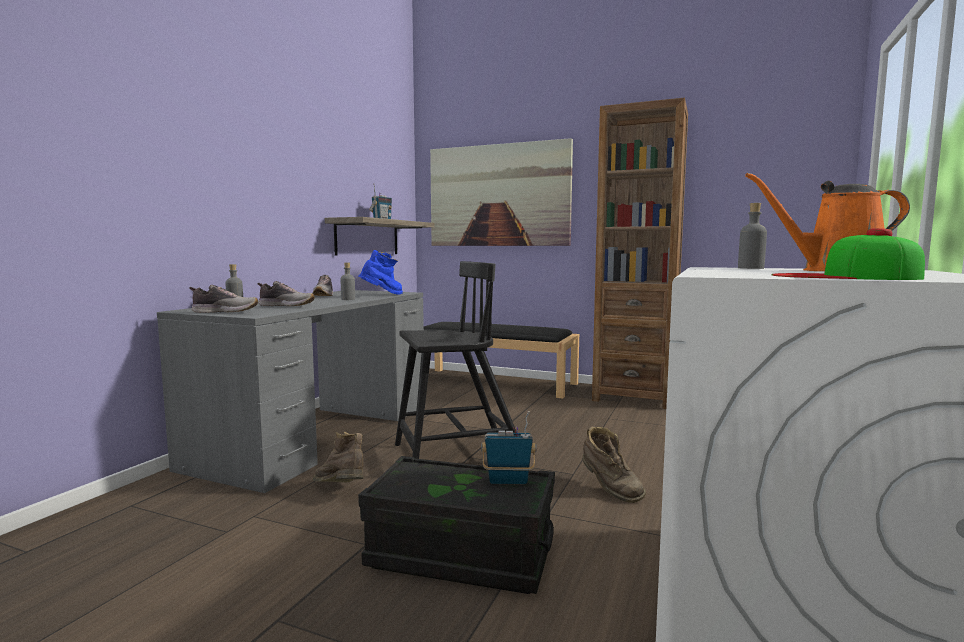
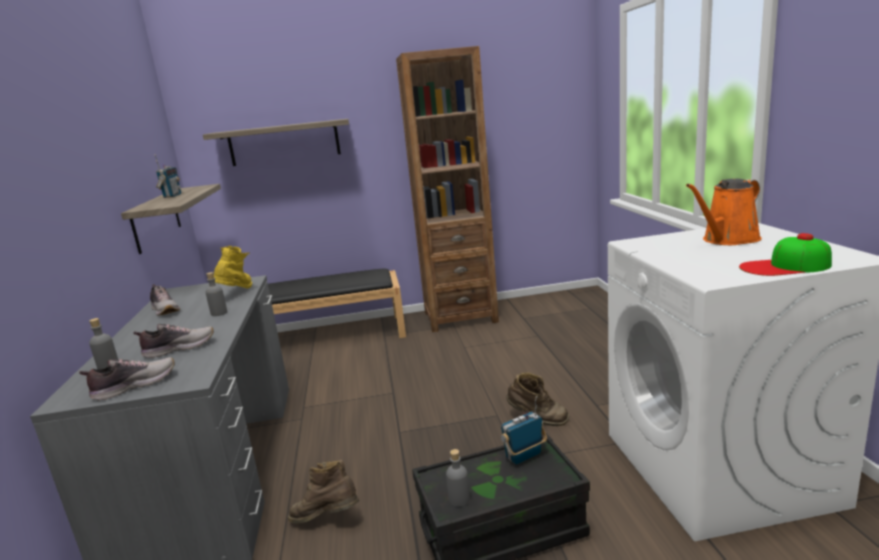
camera: 30 degrees left, 10 degrees up
blue boot [359,250,403,295] -> yellow boot [214,246,252,288]
black chair [395,261,517,459] -> none
picture [430,138,573,246] -> shelf [203,119,349,166]
grey bottle [738,203,767,269] -> grey bottle moved to [446,449,470,507]

